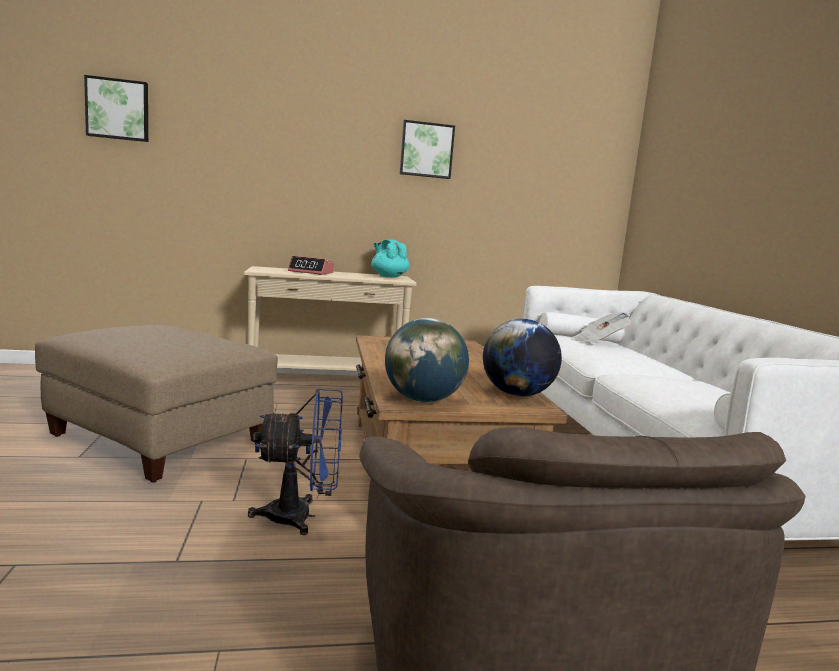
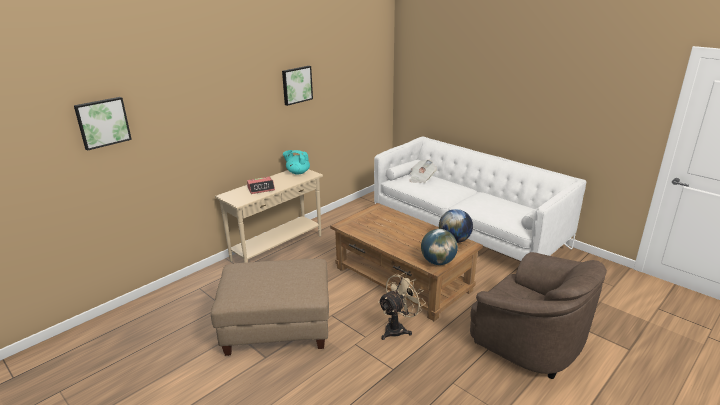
camera: 35 degrees left, 15 degrees up
blue fan [248,389,343,535] -> beige fan [378,272,426,340]

